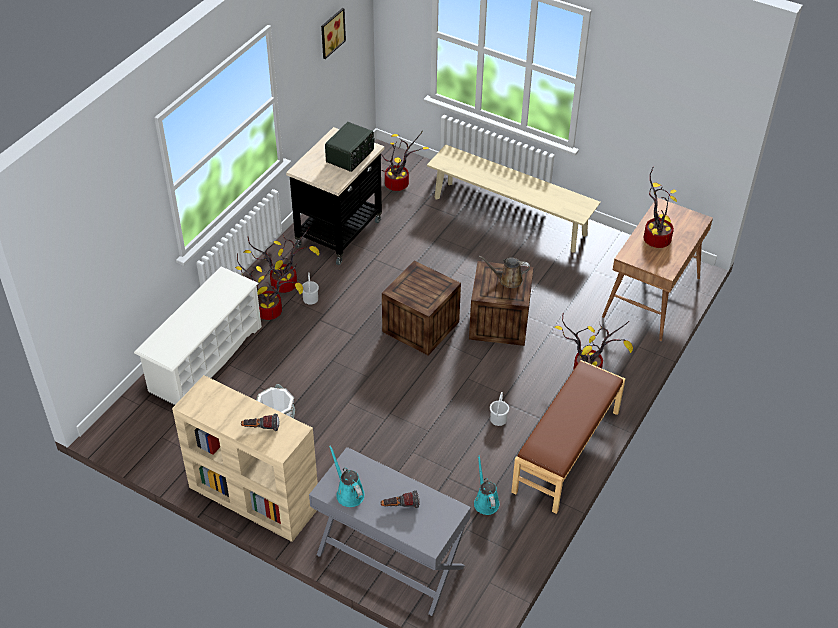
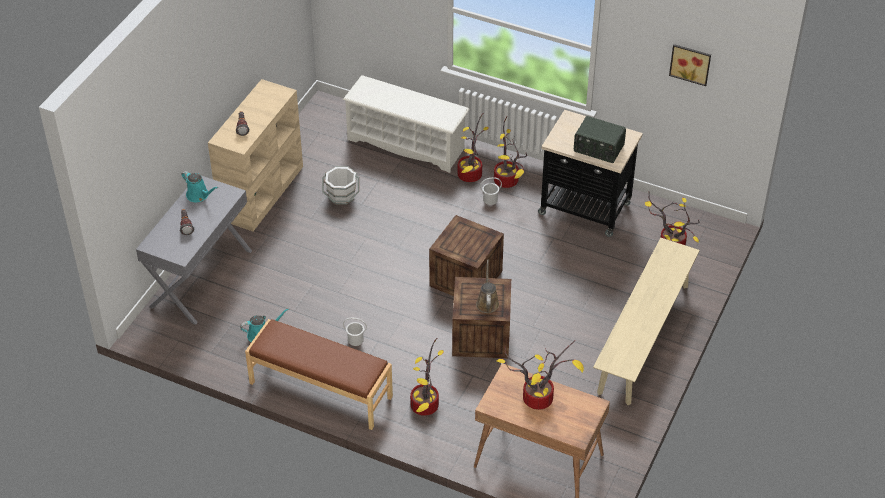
camera: 85 degrees right, 0 degrees up
turquoise watering can [329,445,365,507] -> turquoise watering can turned 75 degrees clockwise [182,171,218,202]

